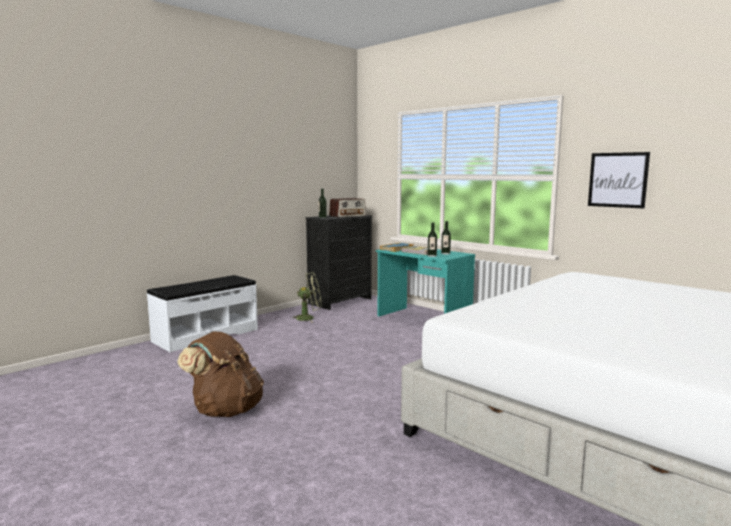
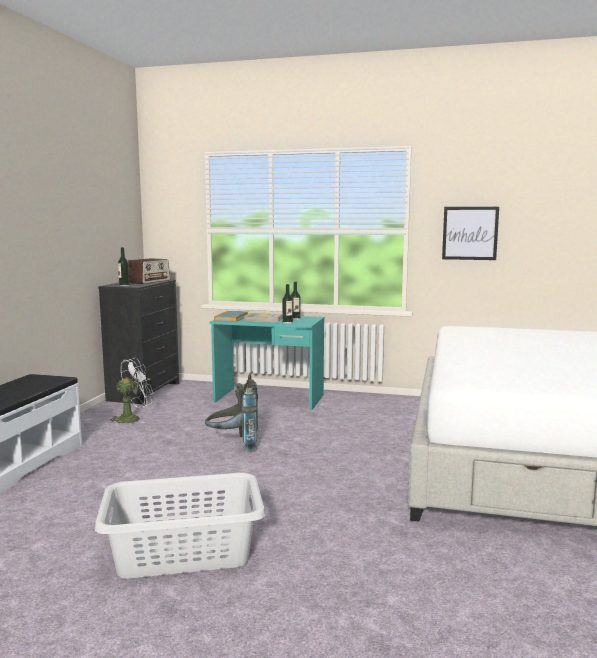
camera: 30 degrees left, 0 degrees up
brown backpack [177,331,264,417] -> grey laundry basket [95,473,265,578]
green fan [293,272,321,323] -> white fan [107,358,154,423]
none -> grey backpack [205,374,258,452]

